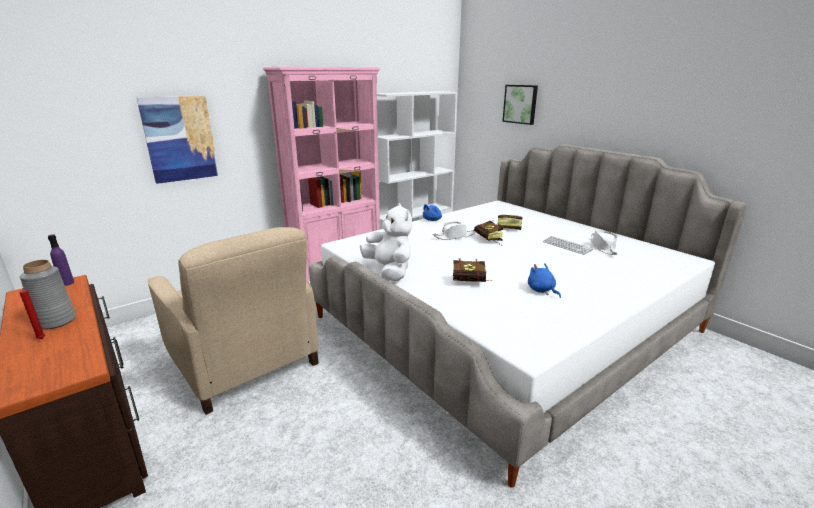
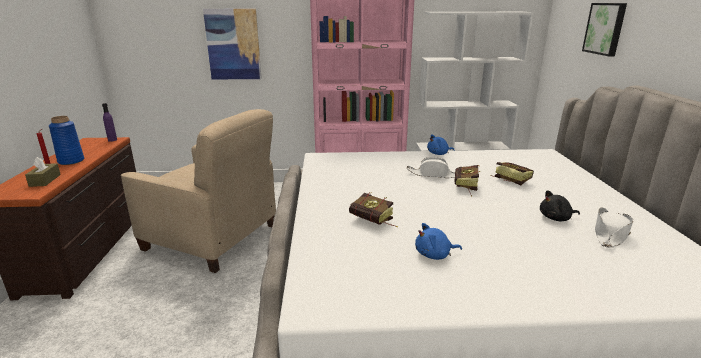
camera: 35 degrees right, 0 degrees up
grey vase [20,260,76,330] -> blue vase [49,116,84,165]
beige armchair [147,227,319,415] -> beige armchair turned 60 degrees counterclockwise [121,109,276,273]
white plush toy [360,203,412,281] -> none
blue plush toy [528,263,561,298] -> blue plush toy turned 105 degrees counterclockwise [415,223,462,260]
keyboard [542,236,593,255] -> black plush toy [540,190,580,222]
none -> brown tissue box [25,157,61,187]

